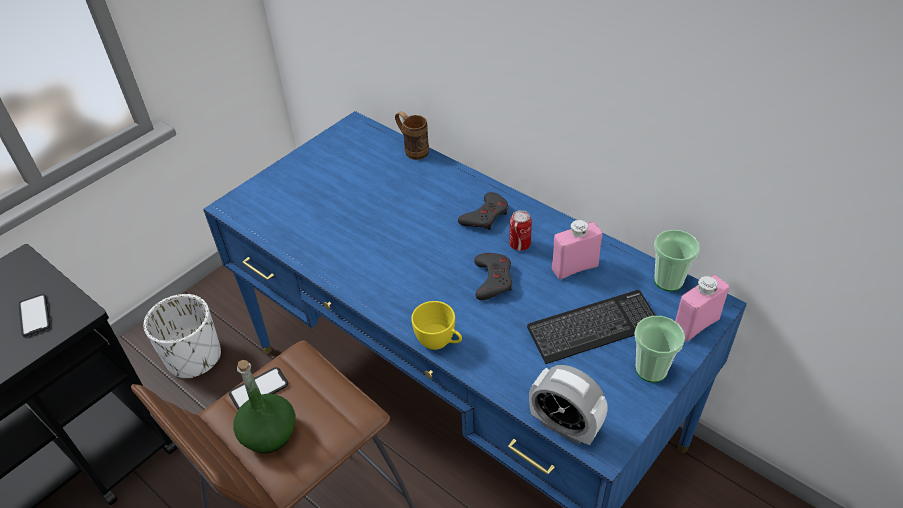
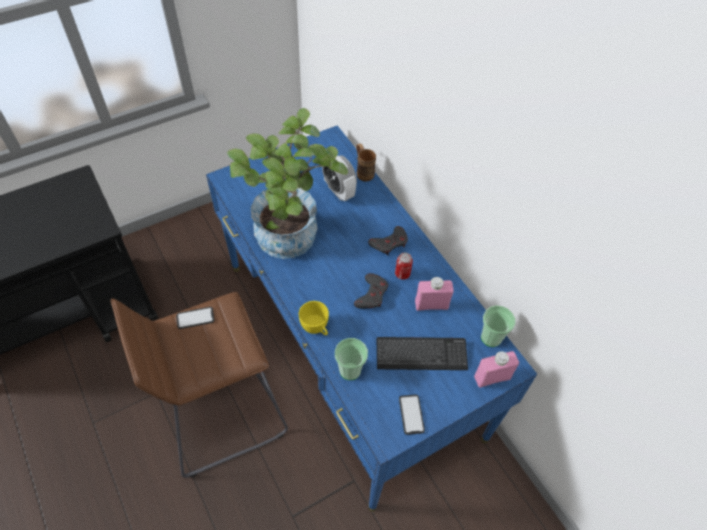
camera: 15 degrees right, 10 degrees up
phone [18,294,50,337] -> phone moved to [399,394,425,435]
white planter [143,294,221,379] -> none
green bottle [233,360,296,453] -> none
alarm clock [529,365,608,445] -> alarm clock moved to [322,155,357,202]
cup [634,316,685,383] -> cup moved to [335,338,368,380]
none -> potted plant [227,108,348,259]

